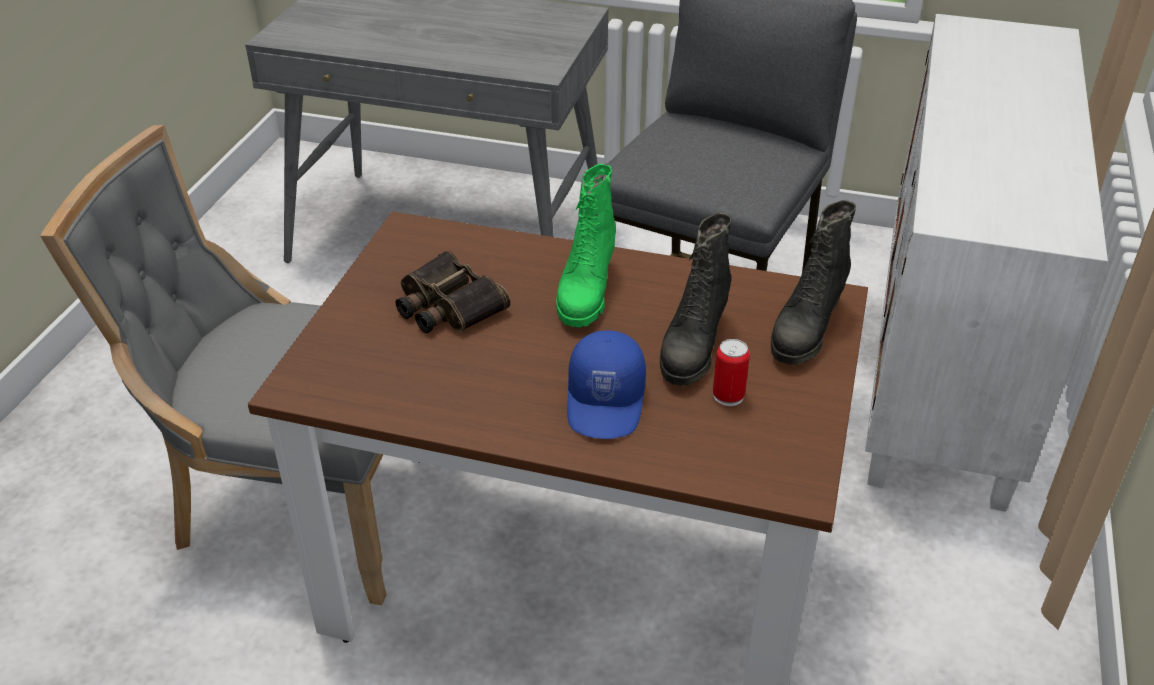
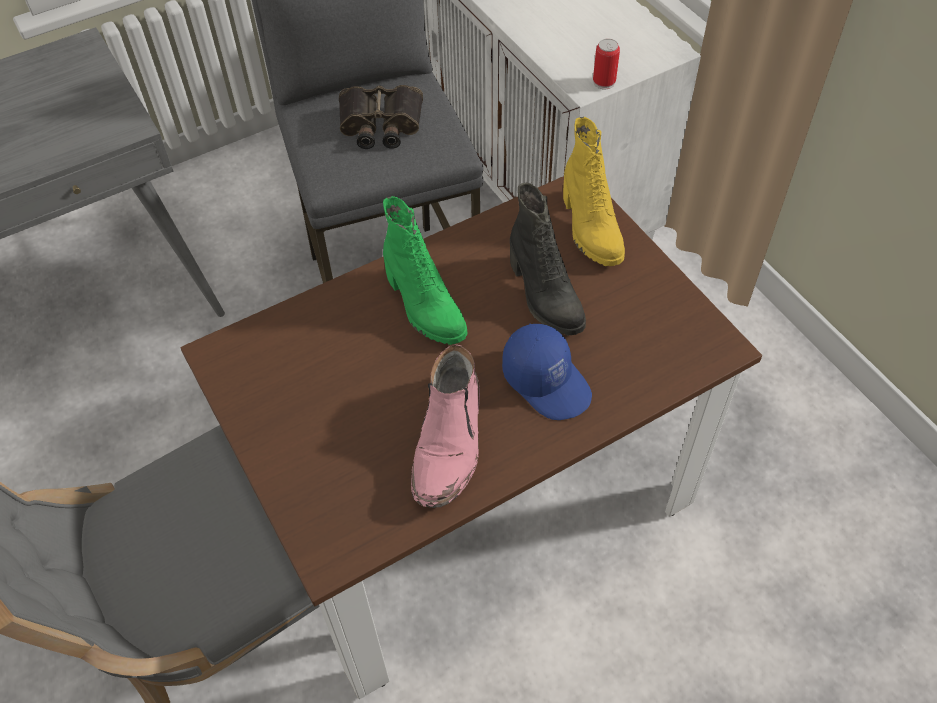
camera: 45 degrees left, 15 degrees up
binoculars [395,251,511,333] -> binoculars moved to [339,85,423,149]
can [713,339,750,406] -> can moved to [593,39,620,89]
black boot [771,200,856,365] -> yellow boot [563,117,625,266]
none -> pink boot [411,345,480,508]

